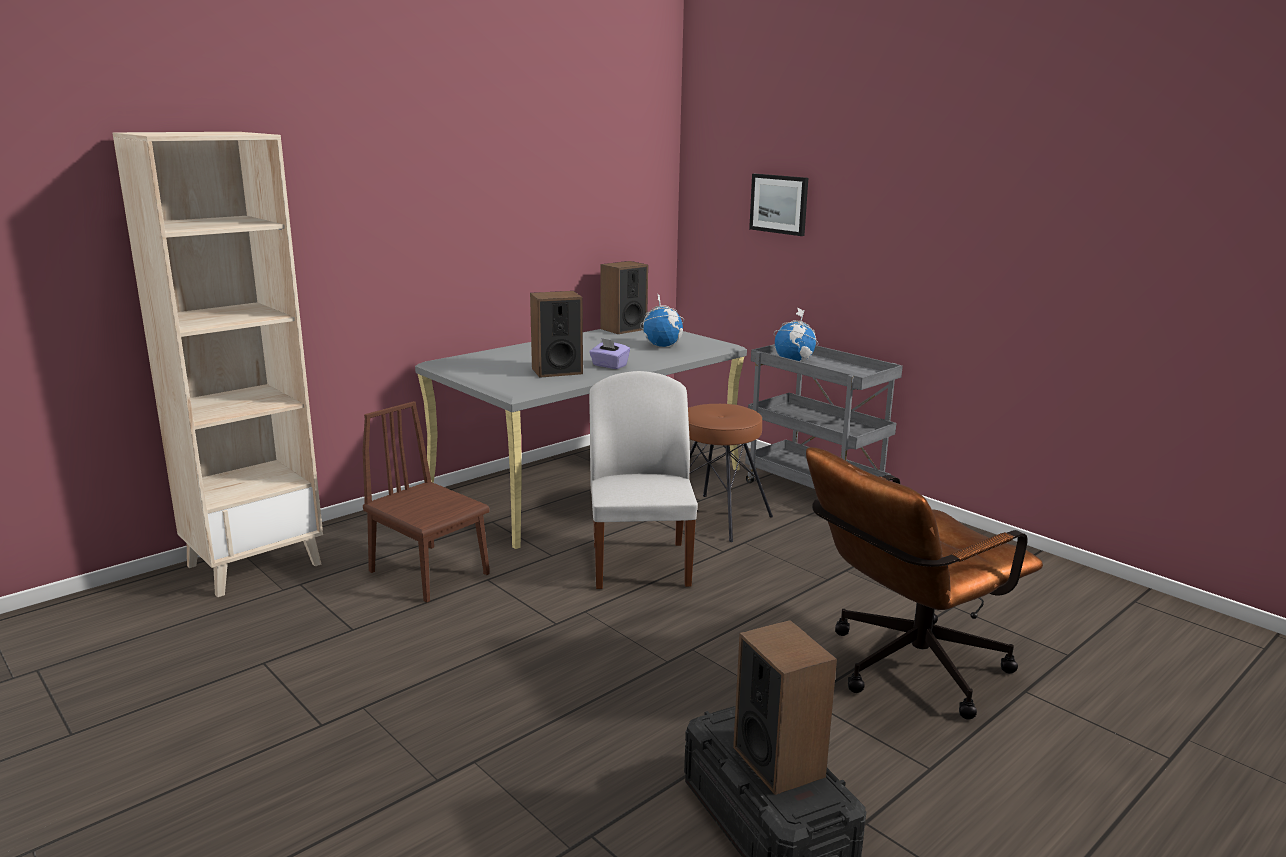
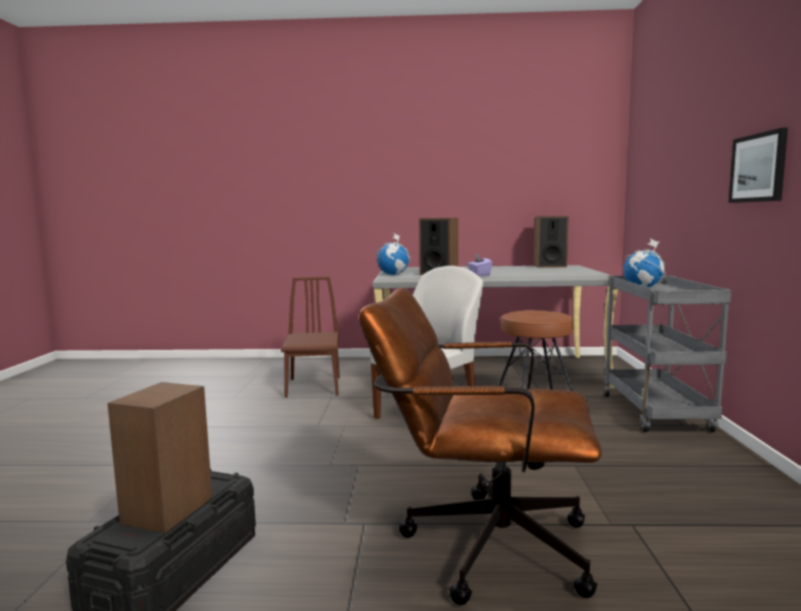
camera: 45 degrees right, 10 degrees down
beige bookcase [112,132,323,597] -> none
globe [640,293,684,347] -> globe moved to [377,233,411,275]
picture [749,174,808,236] -> picture moved to [728,128,788,203]

